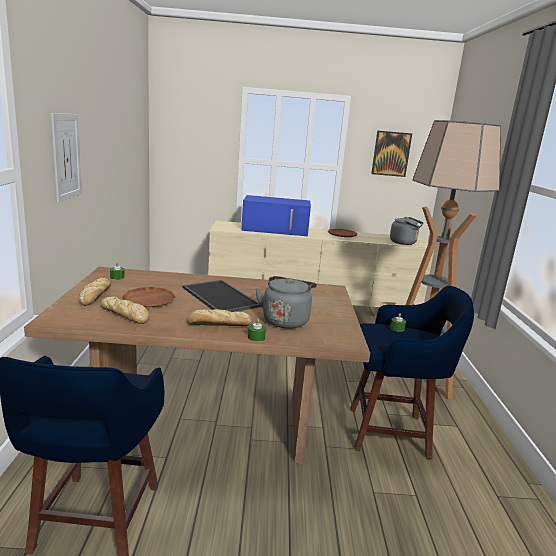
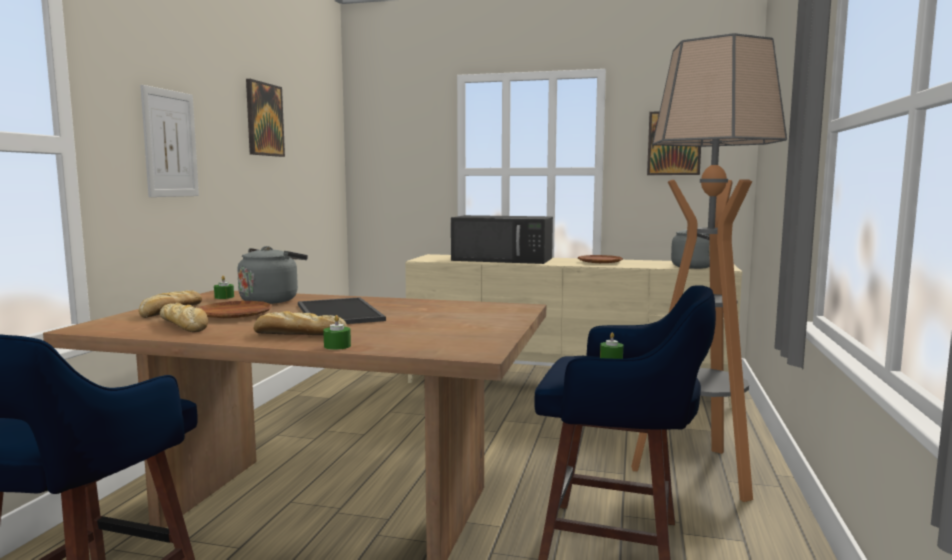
camera: 15 degrees right, 10 degrees down
blue microwave [241,195,311,236] -> black microwave [451,215,553,264]
grey kettle [255,276,317,329] -> grey kettle moved to [237,246,308,304]
none -> picture [246,79,285,157]

